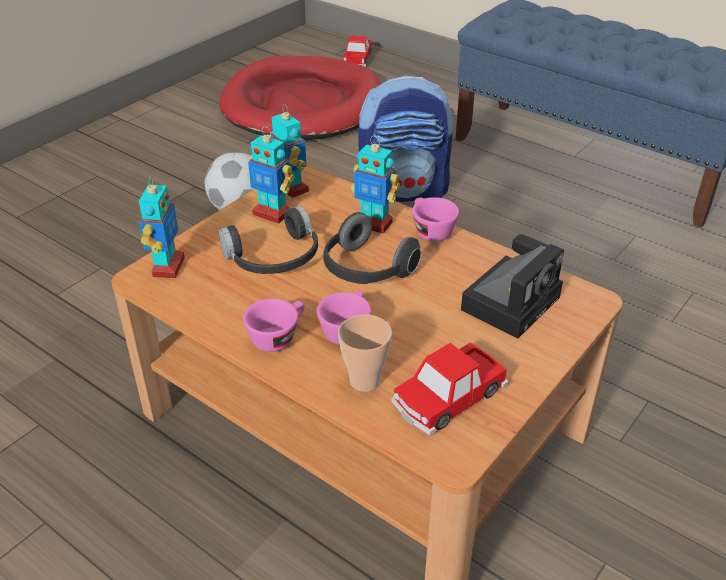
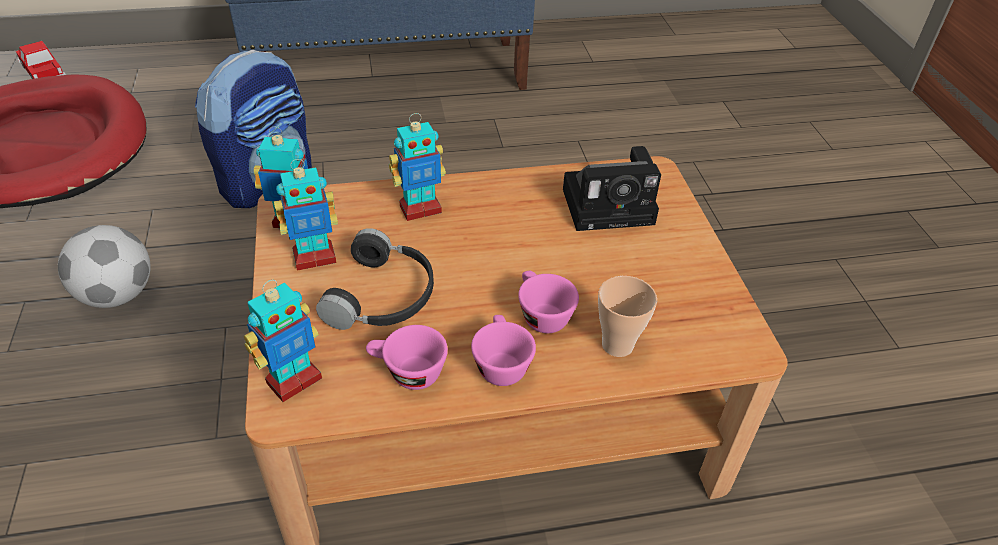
camera: 50 degrees left, 5 degrees up
toy robot [139,176,185,278] -> toy robot turned 90 degrees clockwise [244,280,322,402]
headphones [323,212,422,284] -> none
toy car [392,342,509,436] -> none
pink cup [412,197,459,241] -> pink cup moved to [366,325,448,390]
camera [461,234,564,339] -> camera turned 90 degrees clockwise [563,146,661,231]

